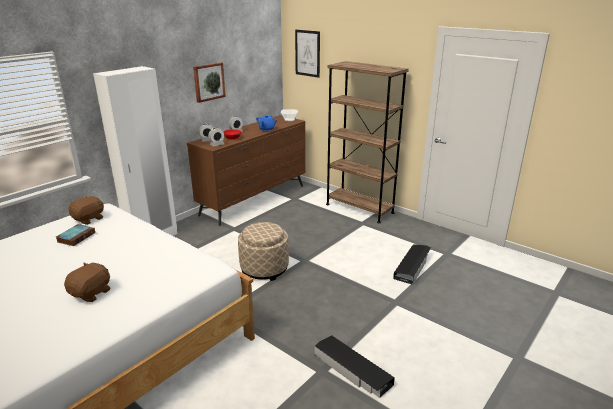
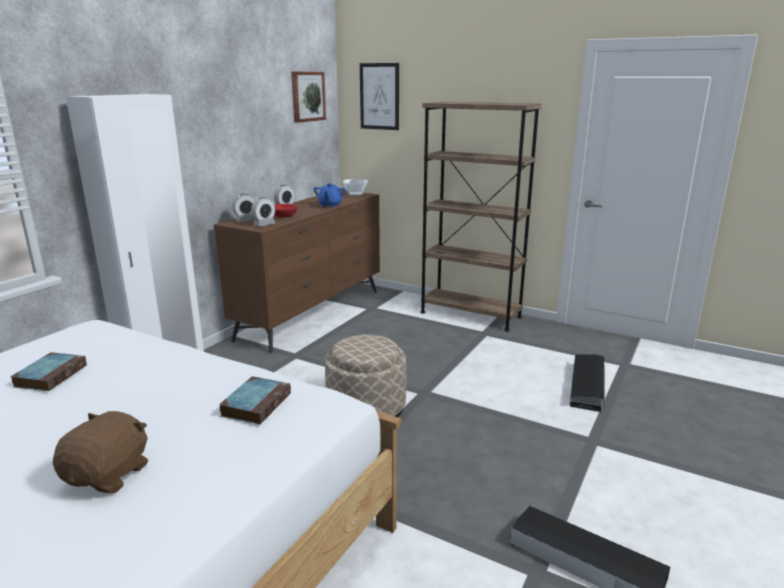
camera: 10 degrees left, 5 degrees down
brown plush toy [68,196,104,225] -> none
picture [193,62,226,103] -> picture moved to [291,72,326,123]
none -> book [219,376,291,424]

